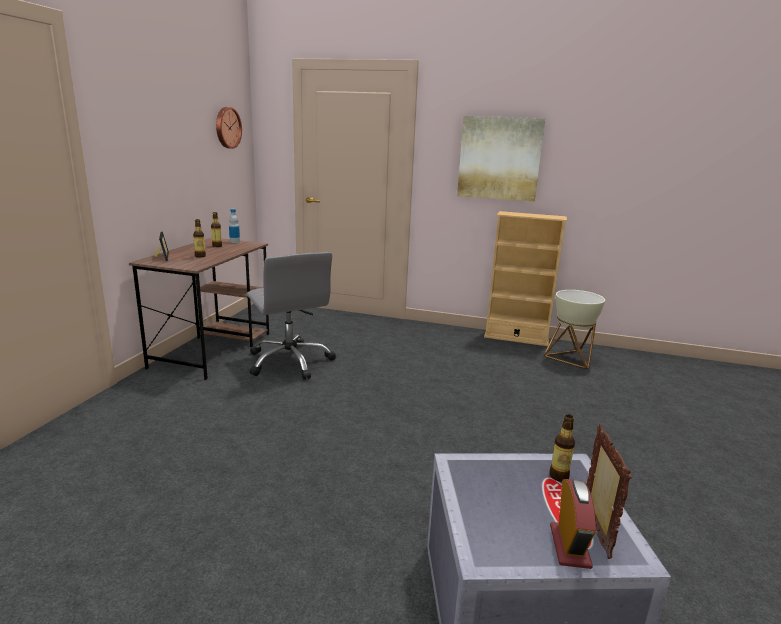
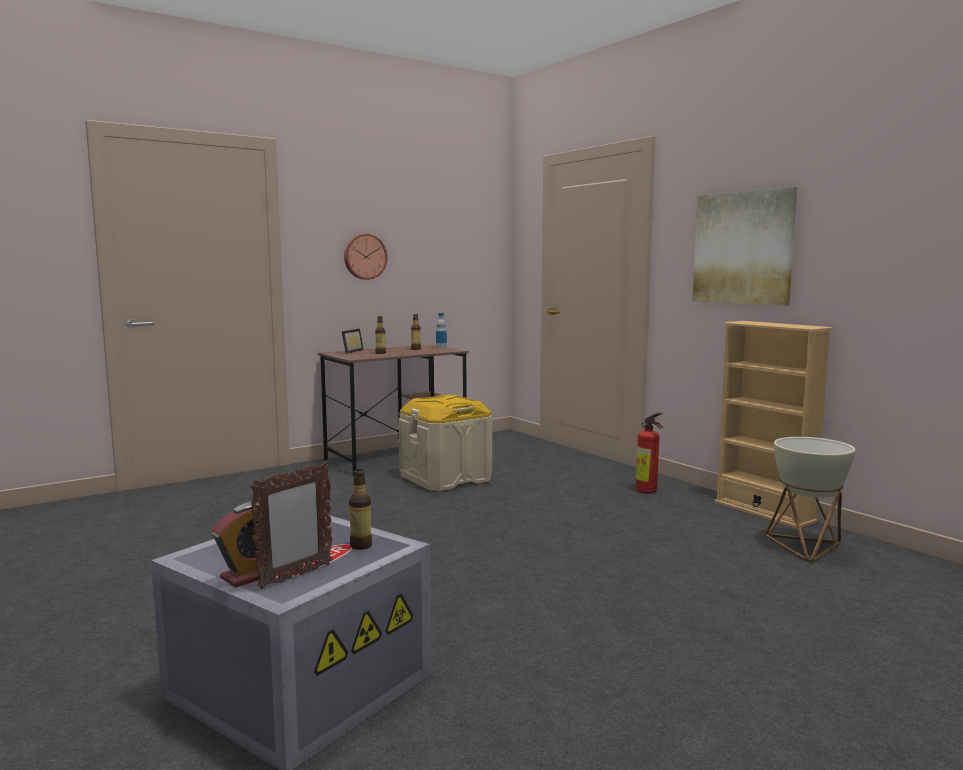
camera: 40 degrees right, 10 degrees down
wall clock [216,107,242,149] -> wall clock moved to [344,234,388,280]
grey office chair [247,252,336,380] -> beige storage box [399,395,492,491]
none -> fire extinguisher [636,412,663,494]

